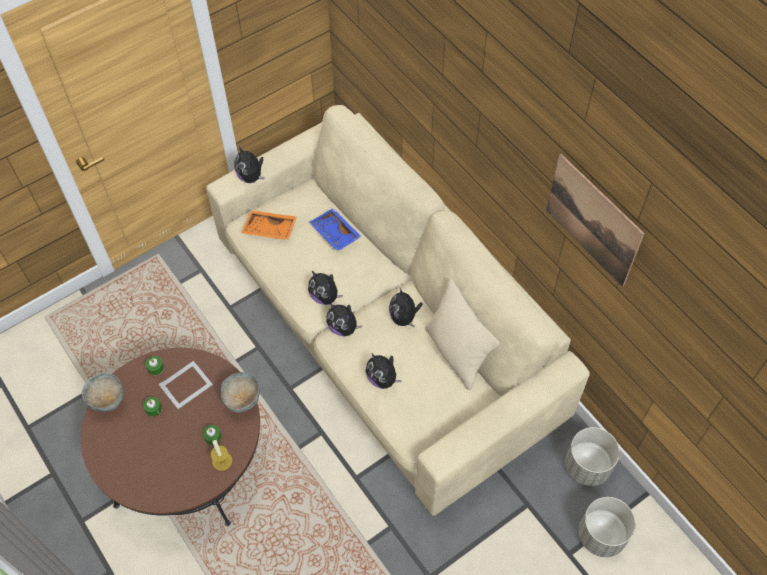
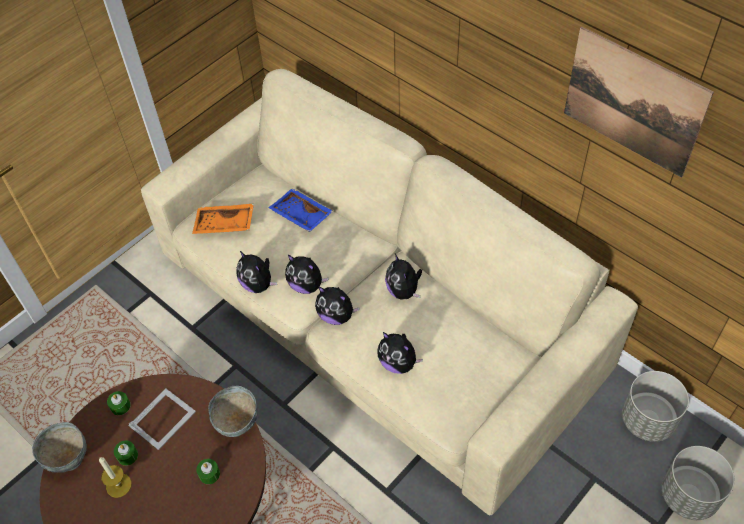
camera: 10 degrees left, 5 degrees down
candle [210,440,232,471] -> candle moved to [99,457,132,498]
plush toy [234,147,265,183] -> plush toy moved to [236,250,277,293]
beige pillow [425,279,499,390] -> none

